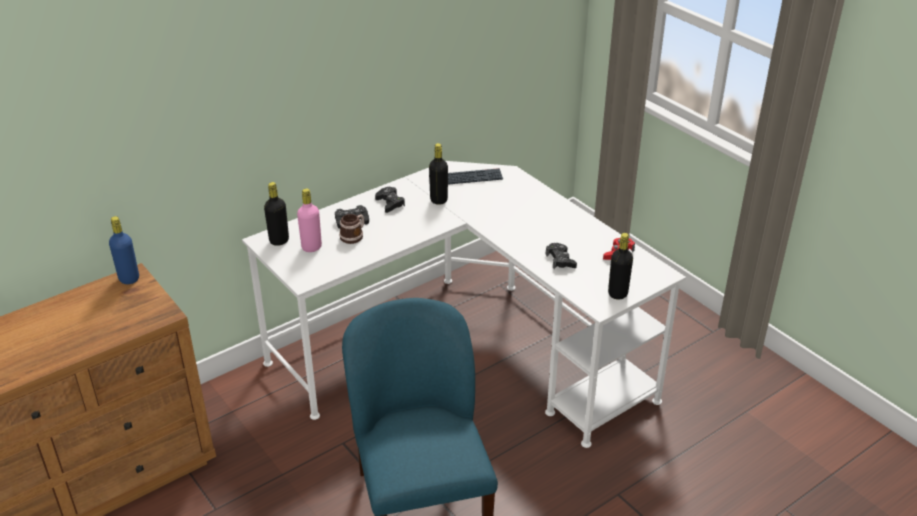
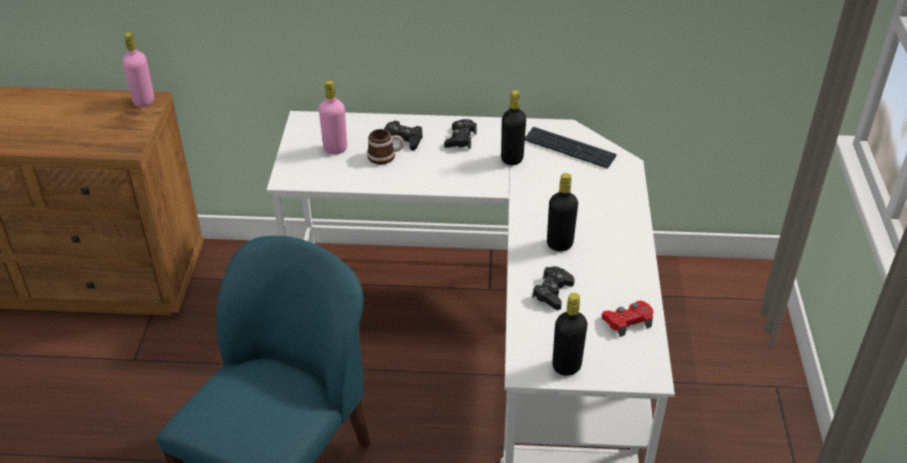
camera: 40 degrees right, 5 degrees up
blue bottle [109,216,139,284] -> pink bottle [123,32,154,107]
black bottle [264,182,289,246] -> black bottle moved to [547,173,578,251]

